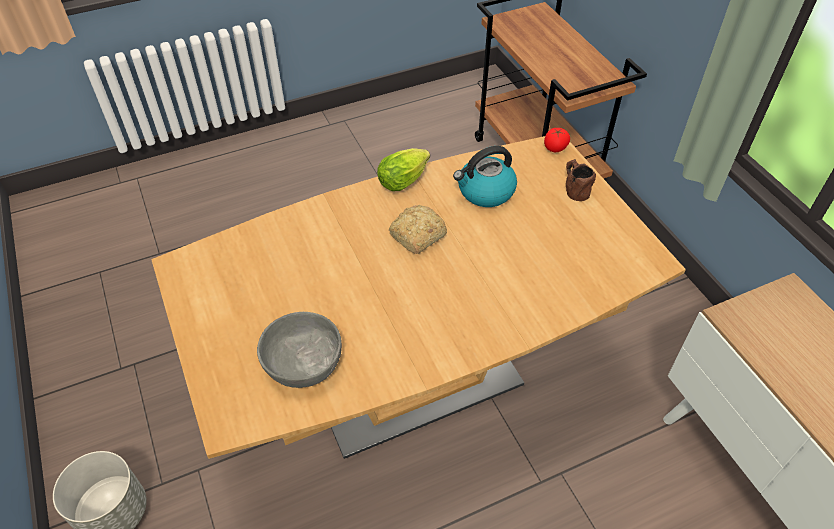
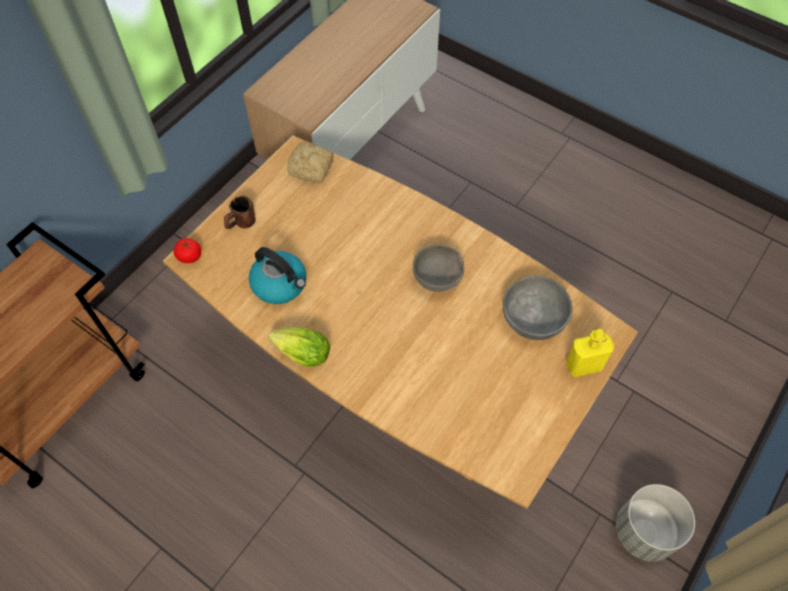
camera: 120 degrees left, 10 degrees up
bread [389,205,447,254] -> bread moved to [287,143,334,183]
none -> grey bowl [413,245,464,292]
none -> yellow bottle [566,329,614,377]

